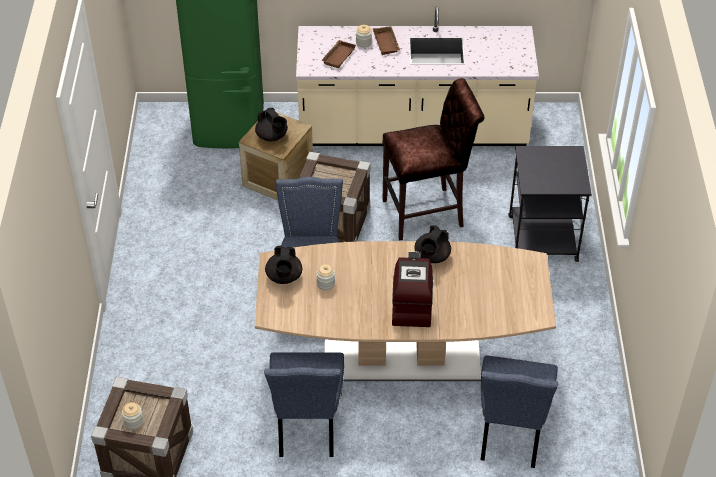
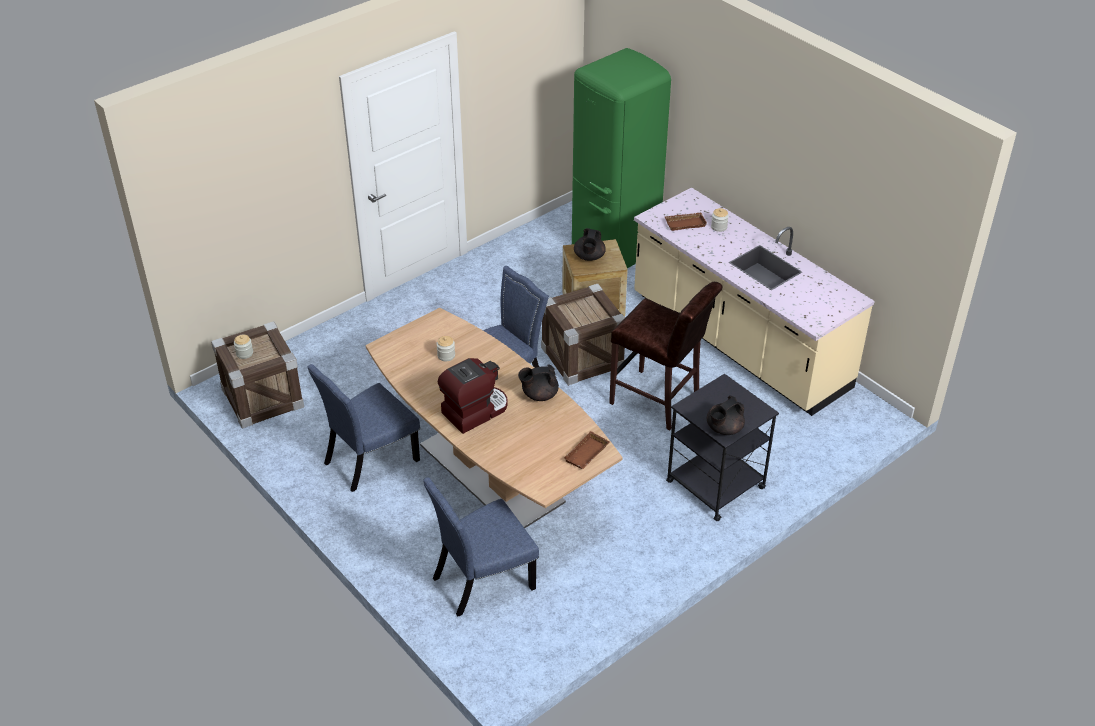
camera: 50 degrees right, 5 degrees down
black teapot [265,246,302,284] -> black teapot moved to [707,396,745,435]
brown tray [373,26,400,55] -> brown tray moved to [564,431,610,469]

